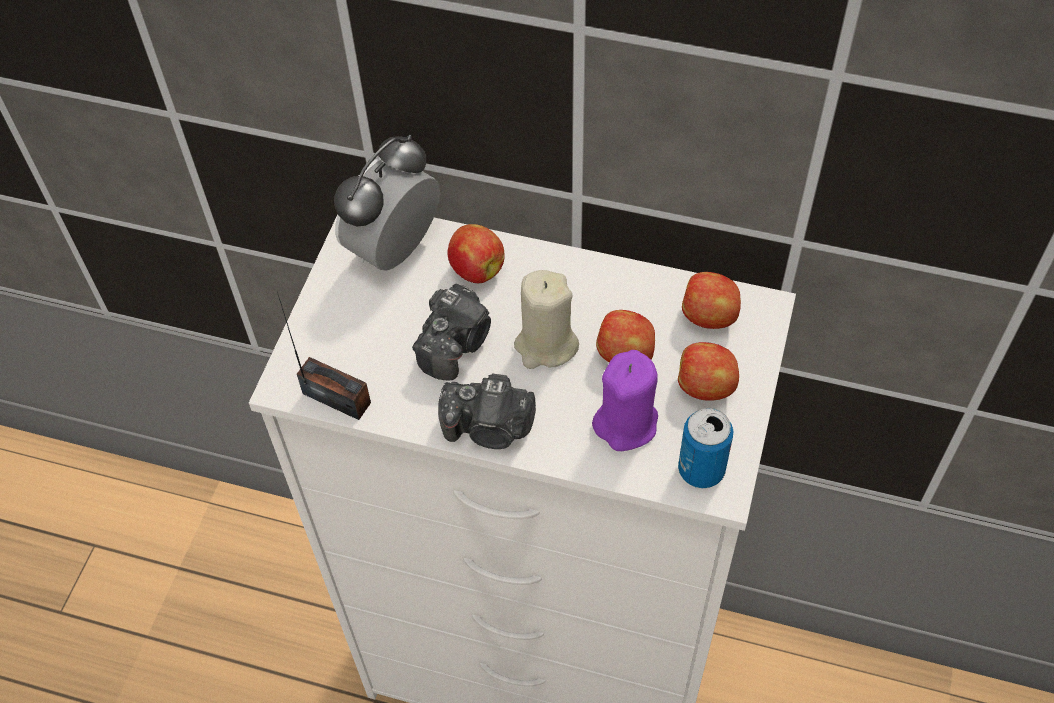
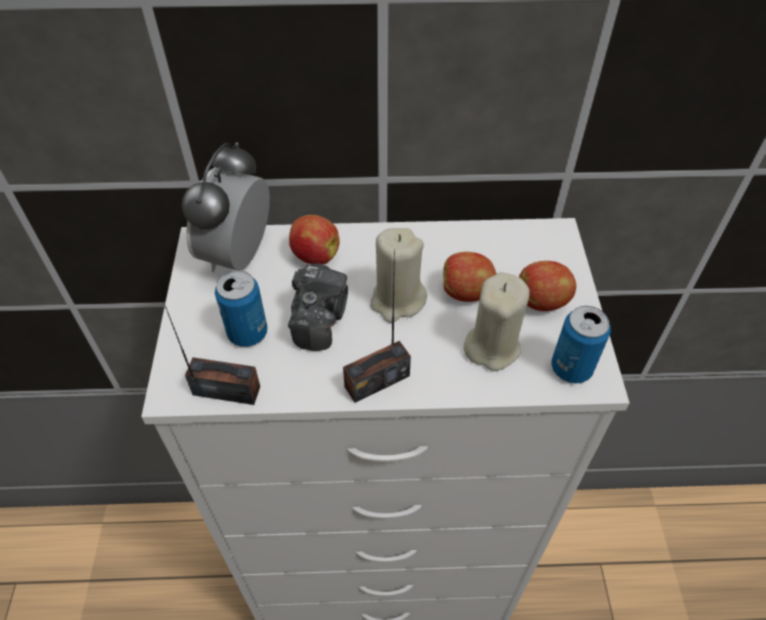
camera: 20 degrees left, 5 degrees down
camera [438,373,536,449] -> radio [343,249,411,403]
purple candle [592,350,658,451] -> beige candle [464,272,530,371]
apple [682,272,741,329] -> none
none -> can [215,271,267,347]

